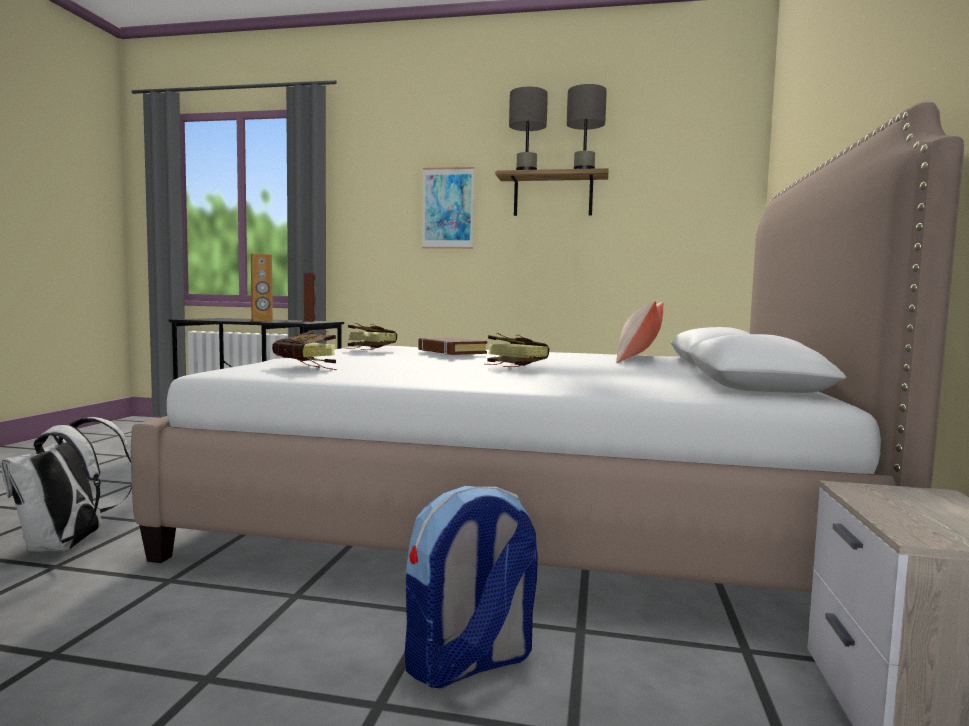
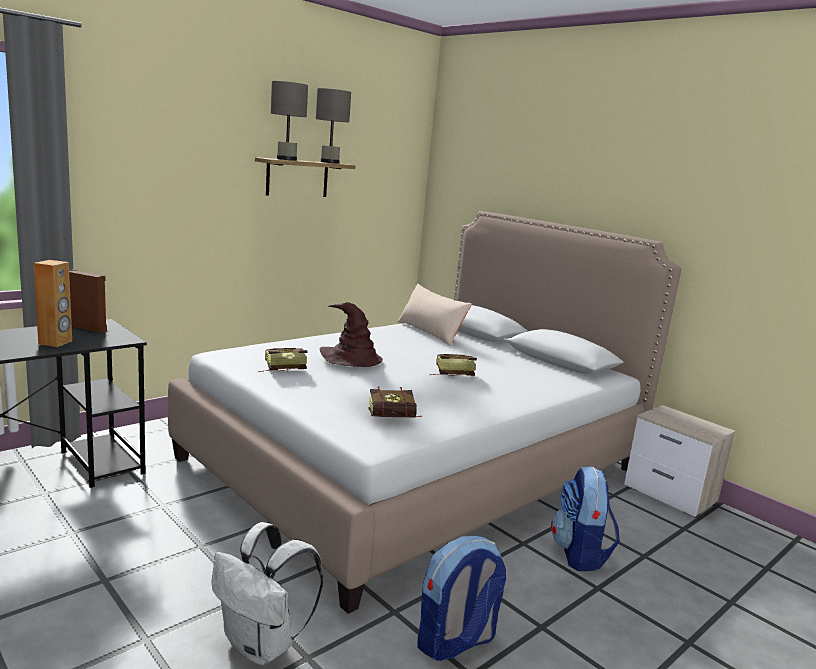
camera: 55 degrees left, 10 degrees up
brown book [419,337,487,355] -> brown hat [320,302,383,367]
picture [422,167,474,249] -> none
none -> backpack [417,536,506,661]

